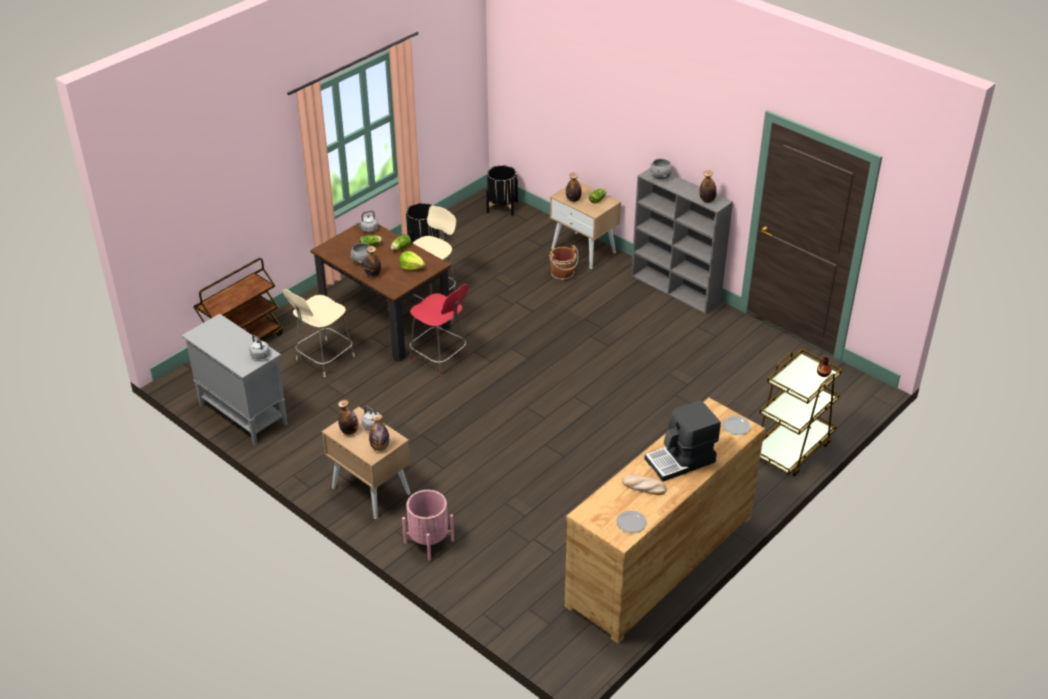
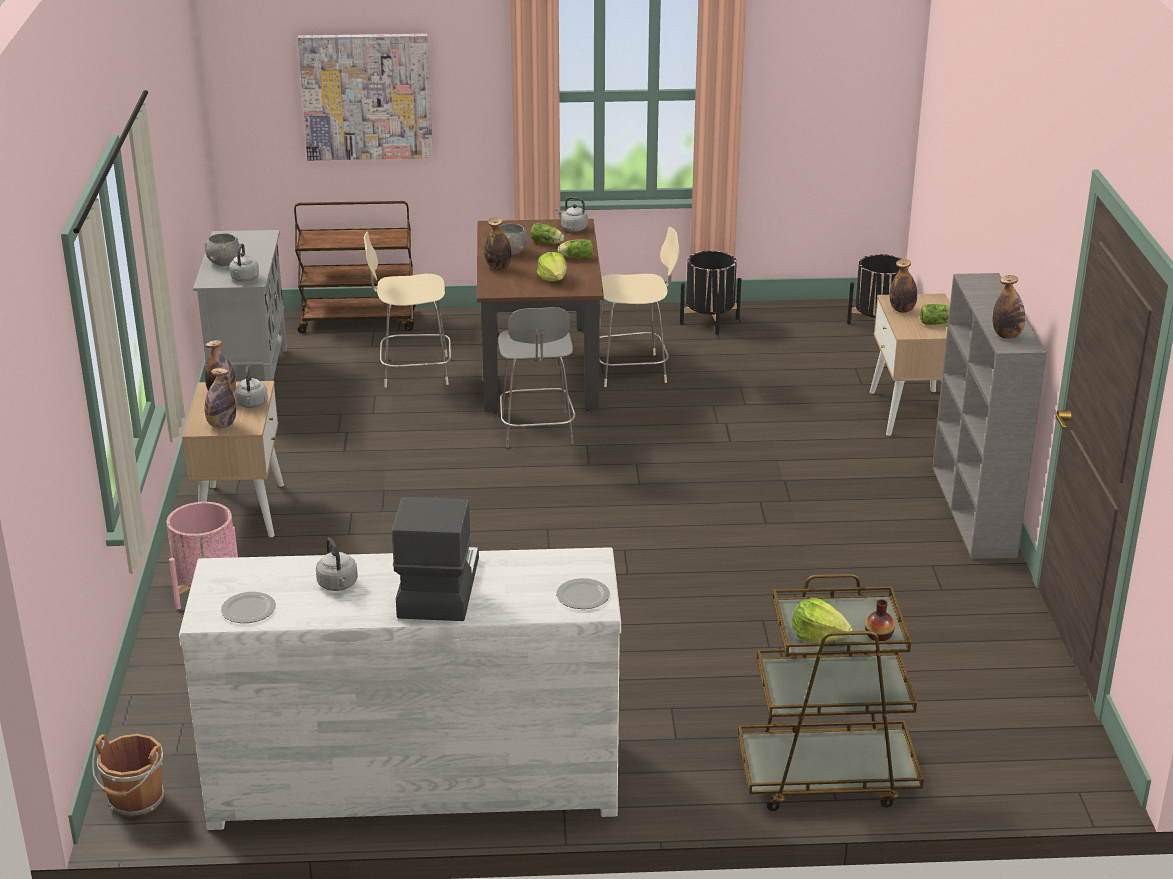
camera: 45 degrees right, 10 degrees down
red chair [409,284,468,376] -> grey chair [498,307,576,448]
brown bucket [549,245,578,281] -> brown bucket moved to [92,734,164,817]
brown dresser [565,398,765,644] -> white dresser [179,547,621,830]
bread [622,474,666,495] -> grey kettle [316,538,358,591]
coffee machine [644,400,721,482] -> coffee machine turned 75 degrees clockwise [392,497,479,621]
grey bowl [650,159,672,180] -> grey bowl moved to [205,233,240,266]
none -> picture [298,34,433,160]
none -> lettuce [792,598,853,643]

